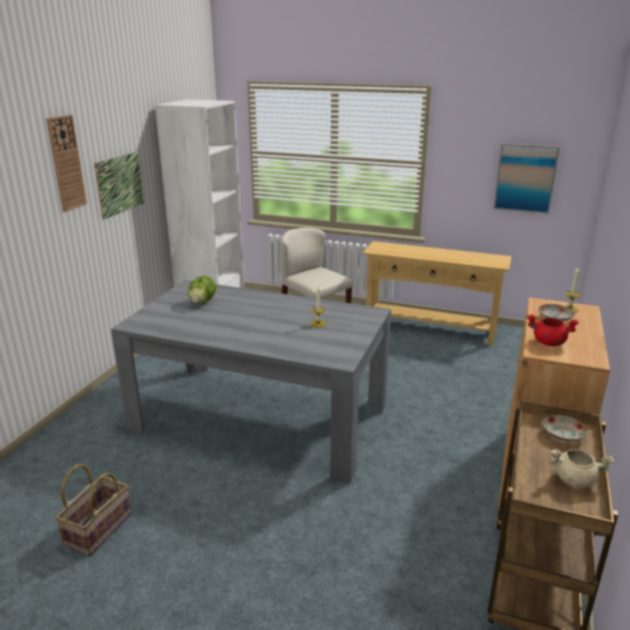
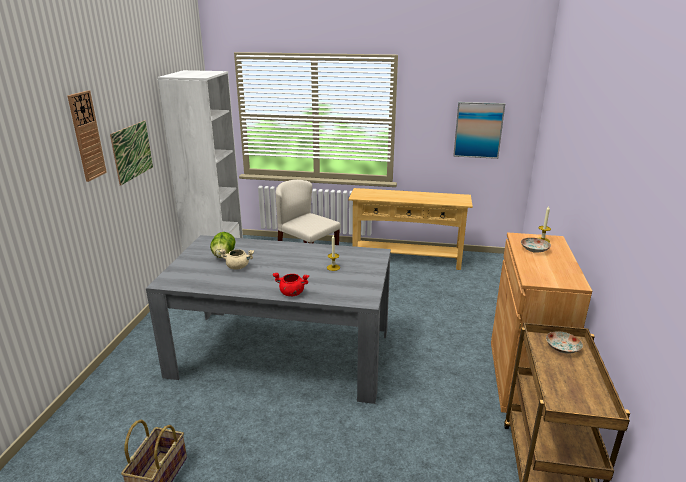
camera: 10 degrees left, 0 degrees up
red cooking pot [527,314,579,346] -> red cooking pot moved to [273,273,309,297]
beige cooking pot [550,449,614,488] -> beige cooking pot moved to [219,249,254,270]

